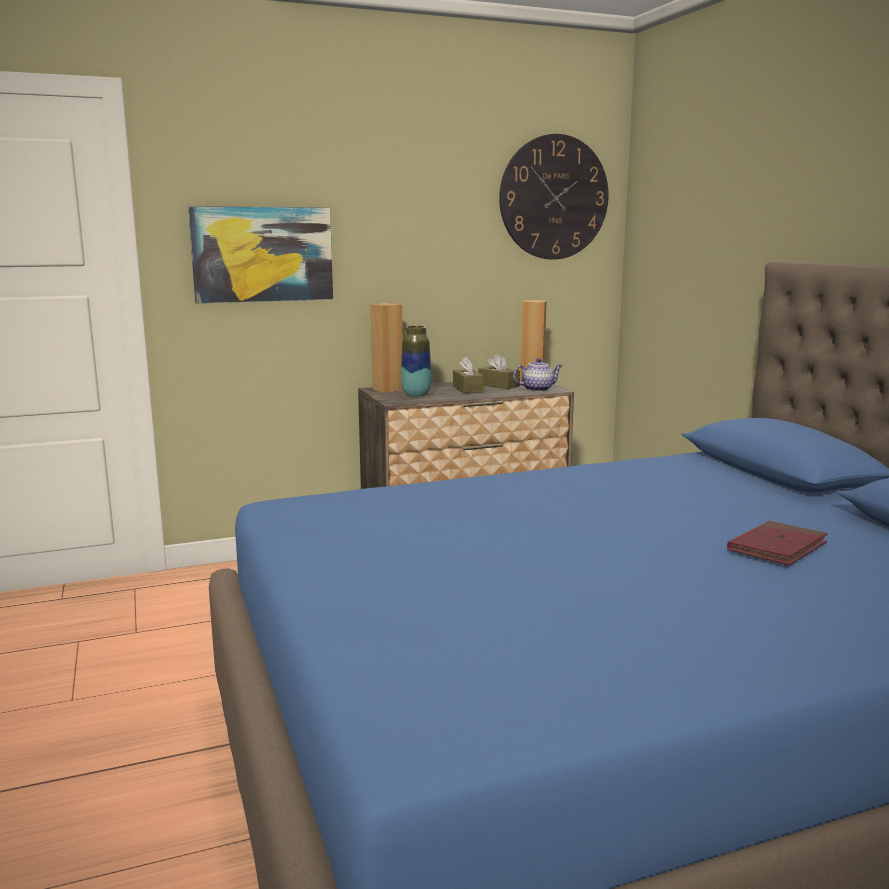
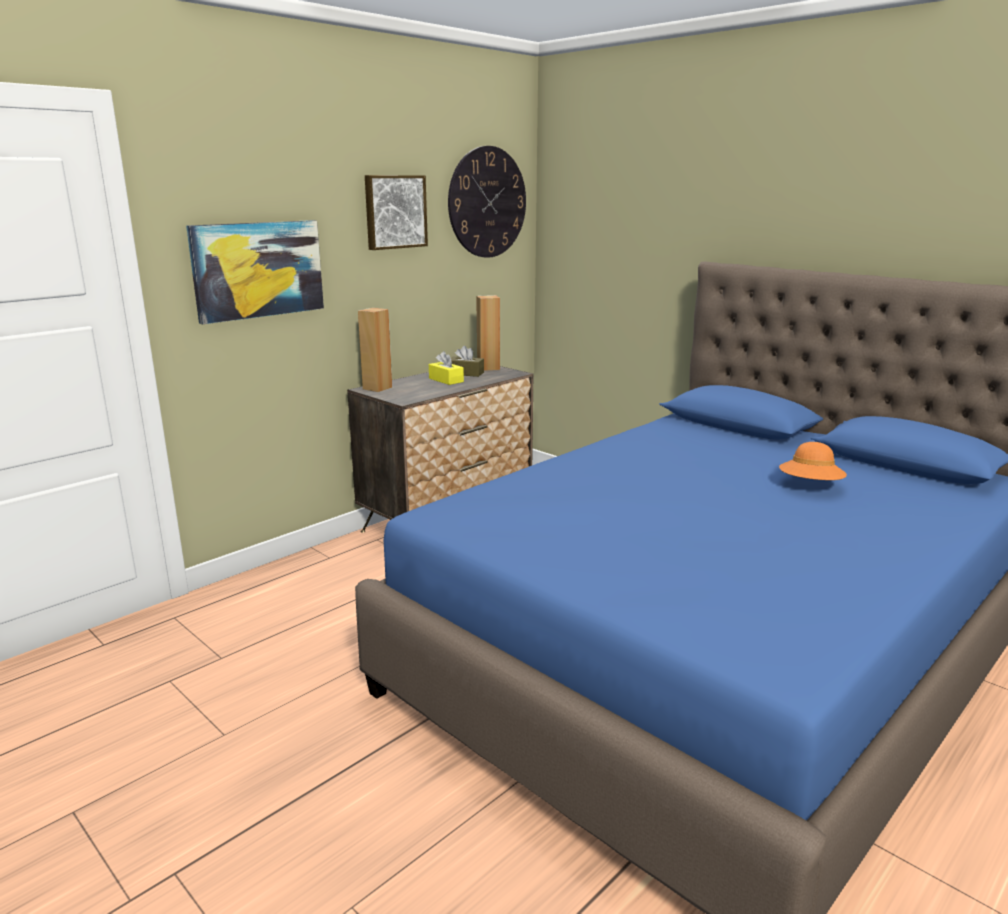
camera: 25 degrees left, 5 degrees up
vase [401,326,431,397] -> none
brown tissue box [453,356,484,393] -> yellow tissue box [429,351,464,385]
teapot [513,358,562,392] -> none
red book [727,521,828,565] -> orange hat [779,442,847,480]
none -> picture [365,175,428,250]

